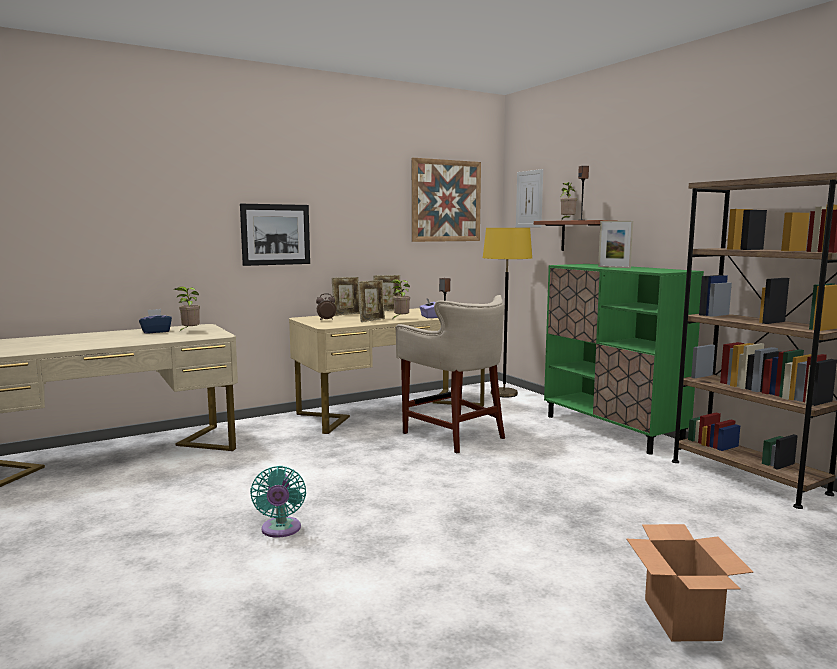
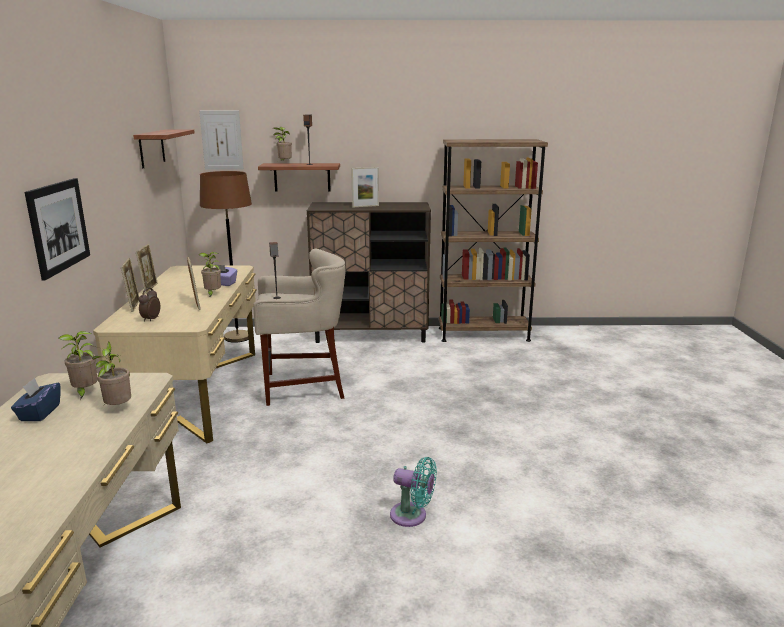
camera: 60 degrees left, 10 degrees up
picture [412,158,481,242] -> shelf [133,130,195,168]
yellow floor lamp [483,228,532,397] -> brown floor lamp [200,171,252,343]
green cabinet [544,264,704,455] -> brown cabinet [307,202,431,343]
cardboard box [627,524,754,641] -> none
none -> potted plant [92,341,131,406]

